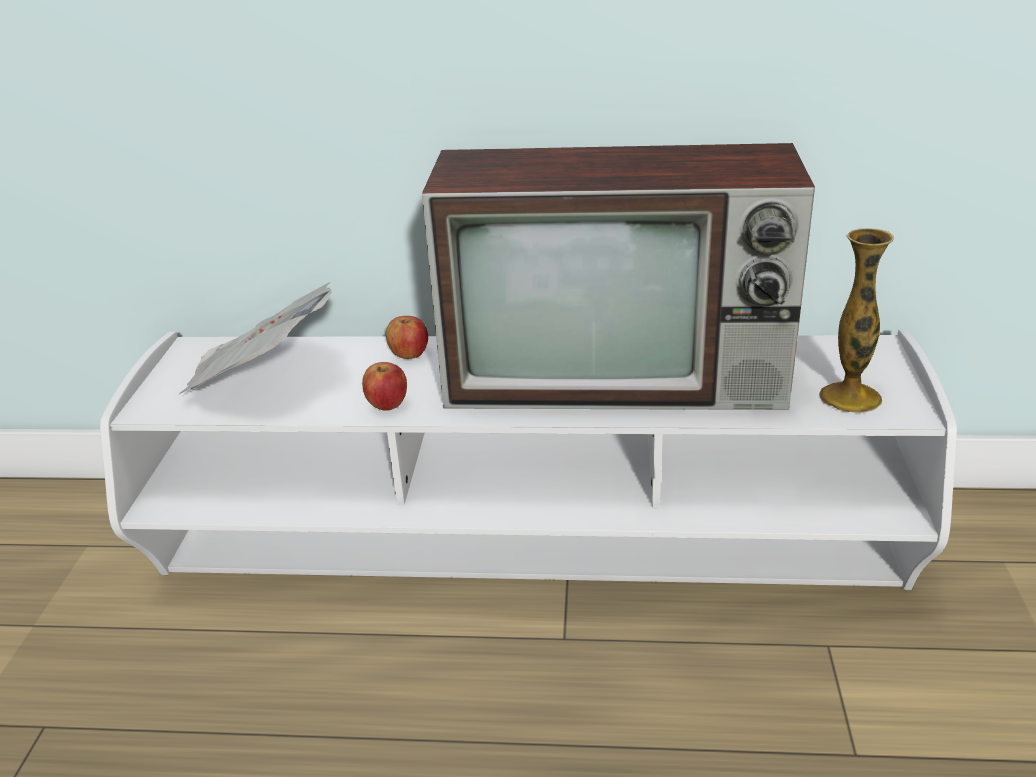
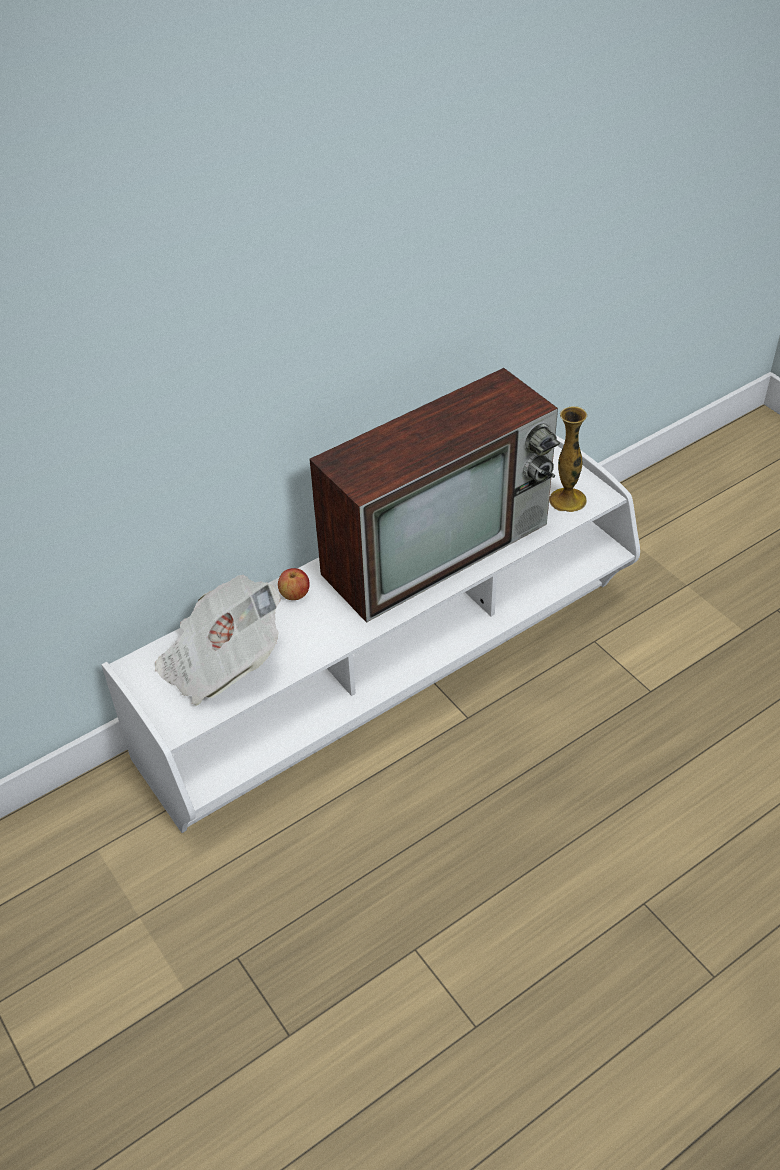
camera: 40 degrees left, 15 degrees up
apple [362,362,407,411] -> none

